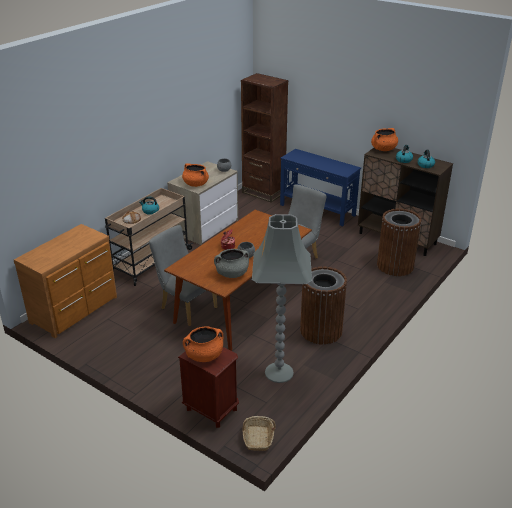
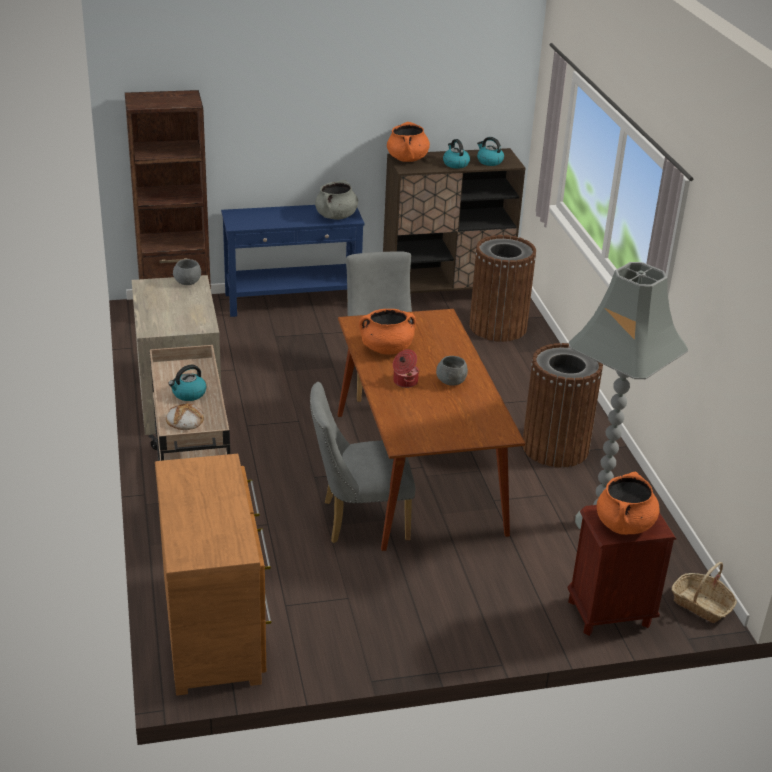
camera: 50 degrees left, 0 degrees up
orange cooking pot [182,163,209,187] -> orange cooking pot moved to [359,309,416,355]
grey cooking pot [214,249,249,278] -> grey cooking pot moved to [315,180,358,220]

